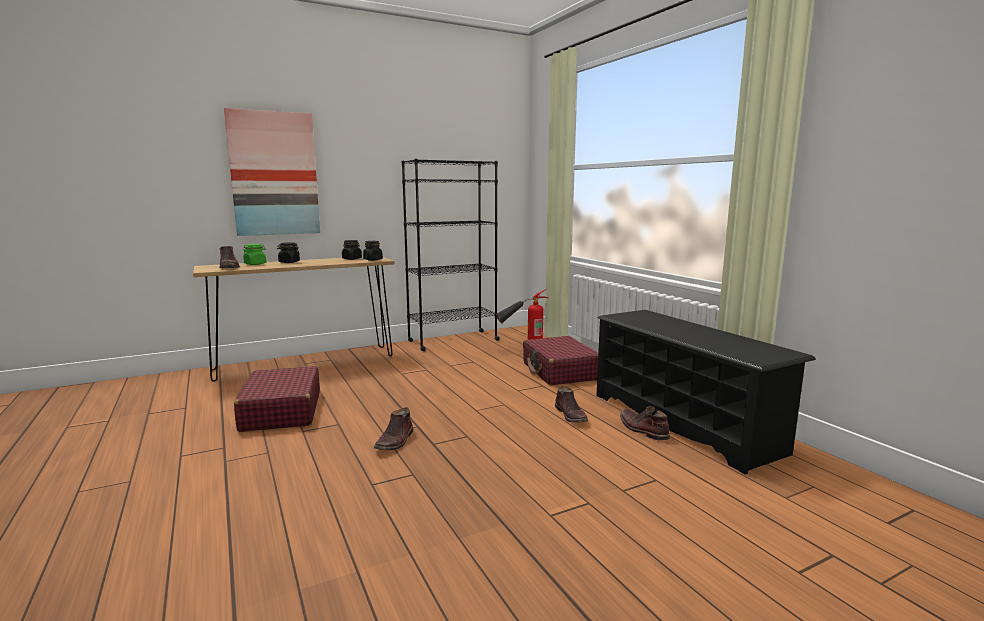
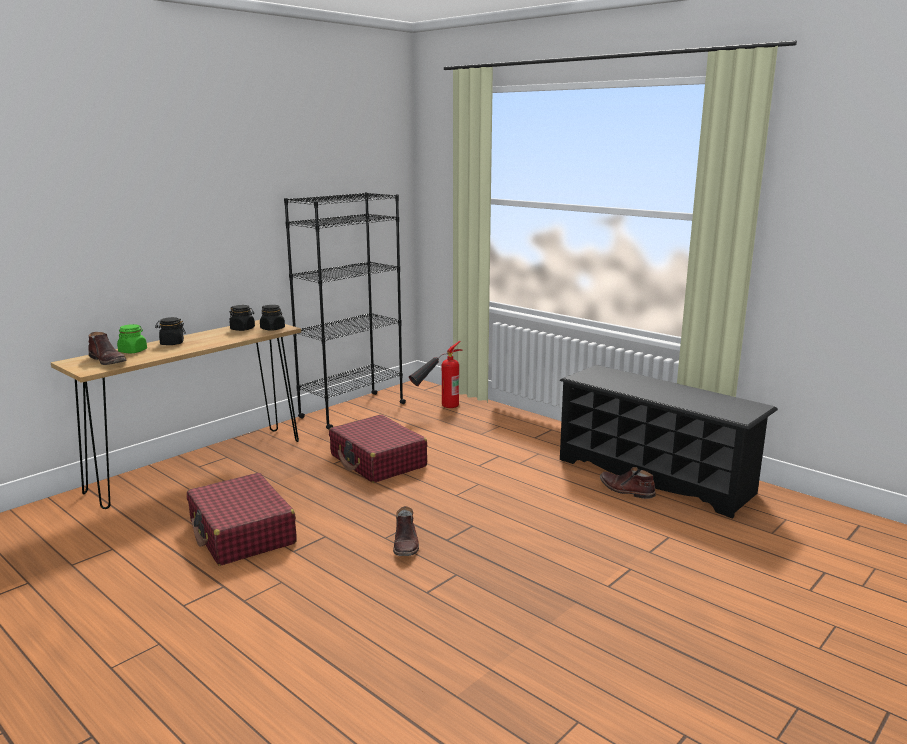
camera: 20 degrees left, 5 degrees up
picture [224,108,320,236] -> none
red suitcase [523,336,598,385] -> red suitcase moved to [329,415,427,483]
brown boot [555,386,588,423] -> none

